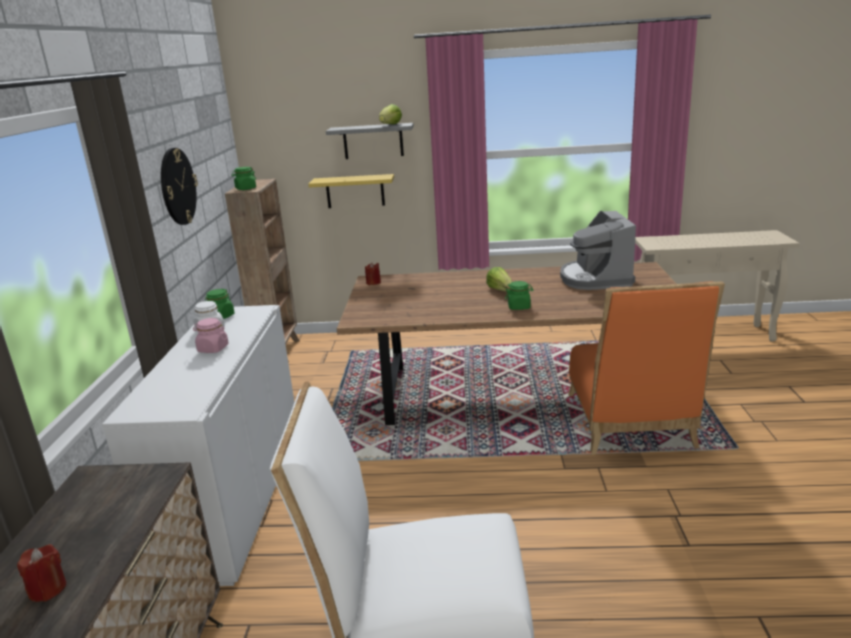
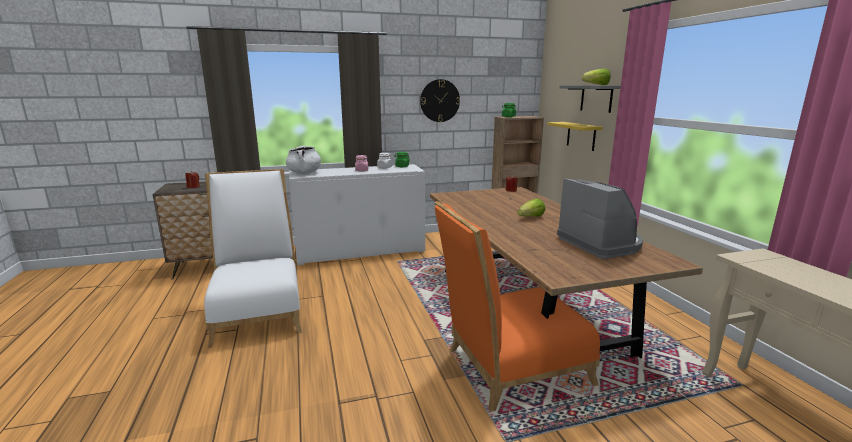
camera: 70 degrees right, 5 degrees down
green jar [505,281,533,310] -> none
coffee machine [560,211,636,290] -> coffee machine turned 90 degrees clockwise [557,178,643,259]
none -> white cooking pot [286,146,321,174]

